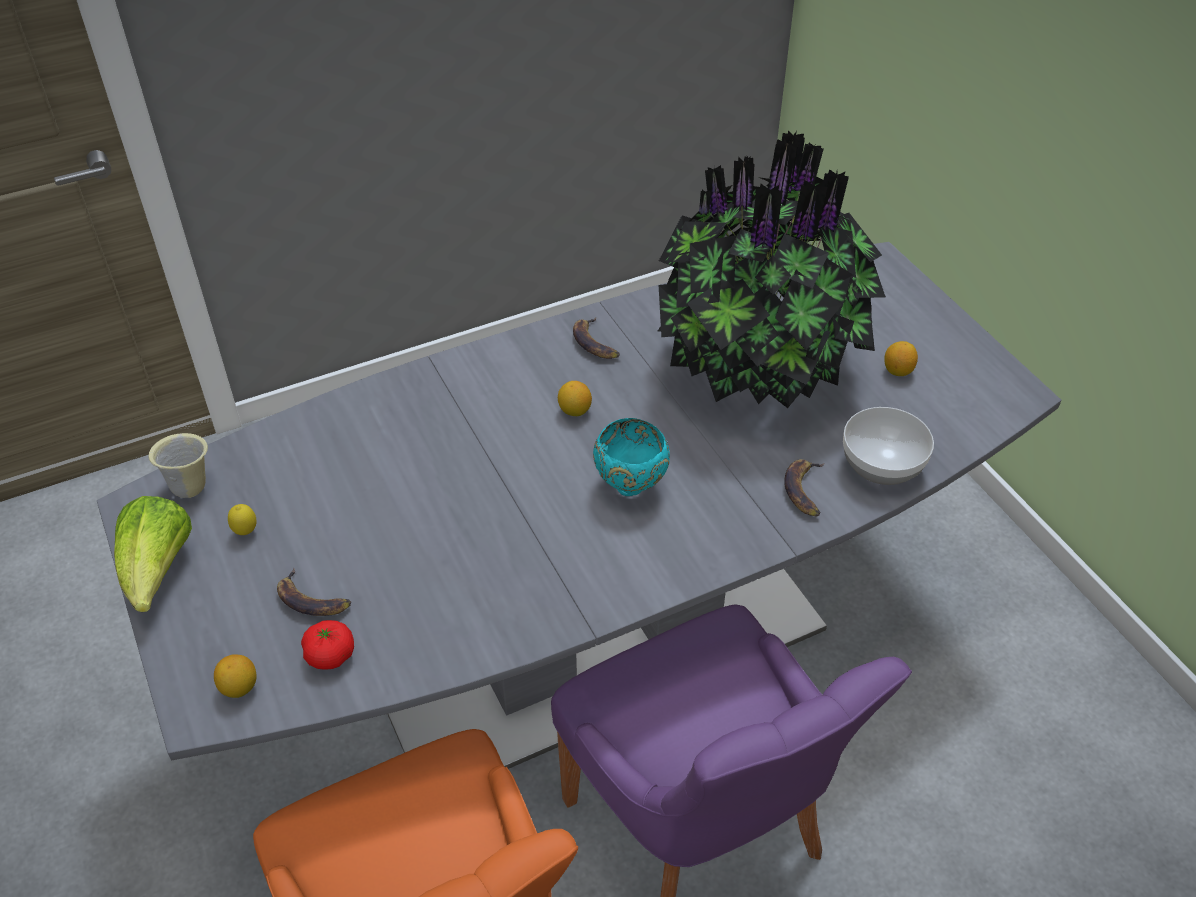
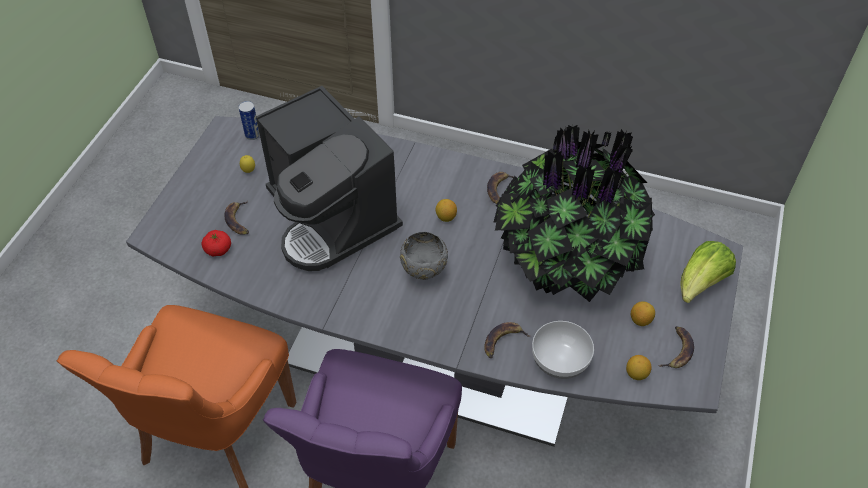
camera: 45 degrees right, 5 degrees up
lettuce [114,496,192,612] -> lettuce moved to [680,241,736,303]
beige mug [149,433,208,498] -> can [238,101,260,140]
lemon [214,654,257,698] -> lemon moved to [626,355,652,380]
turquoise bowl [593,418,670,496] -> grey bowl [400,232,448,280]
none -> coffee machine [256,86,403,271]
none -> banana [659,326,694,368]

